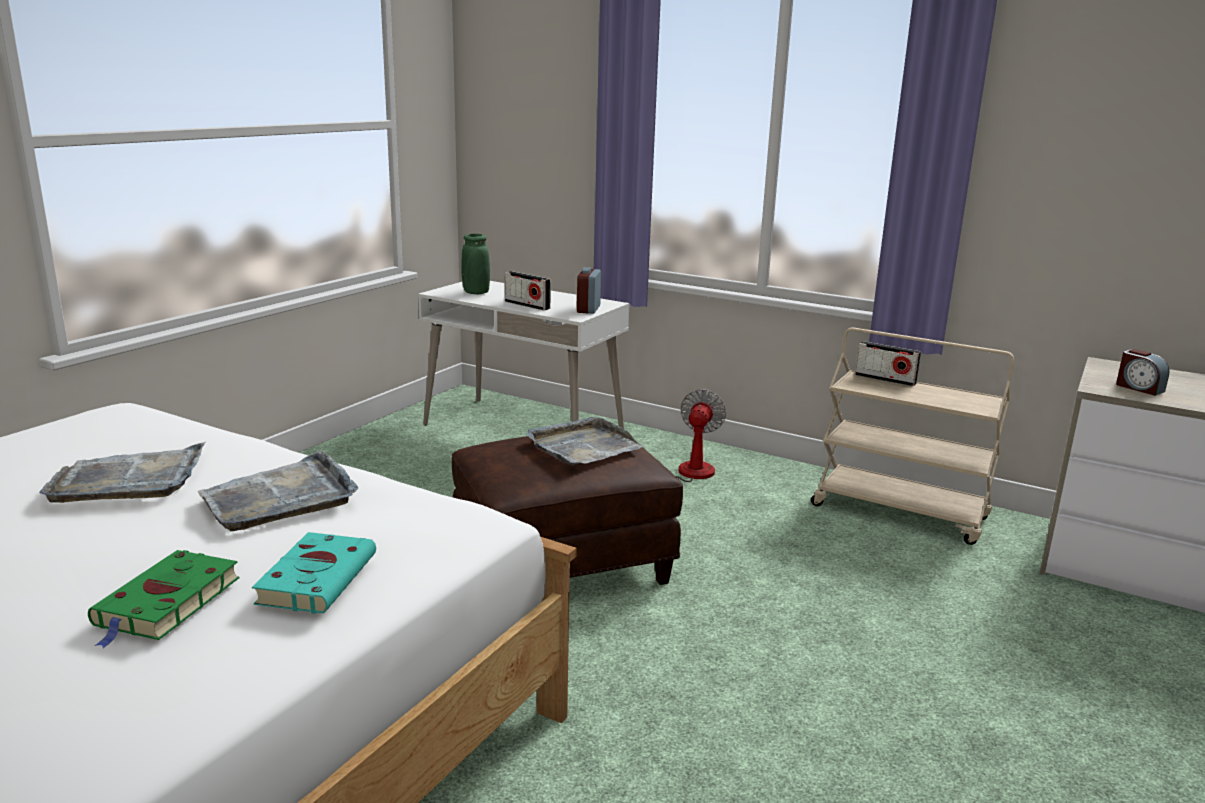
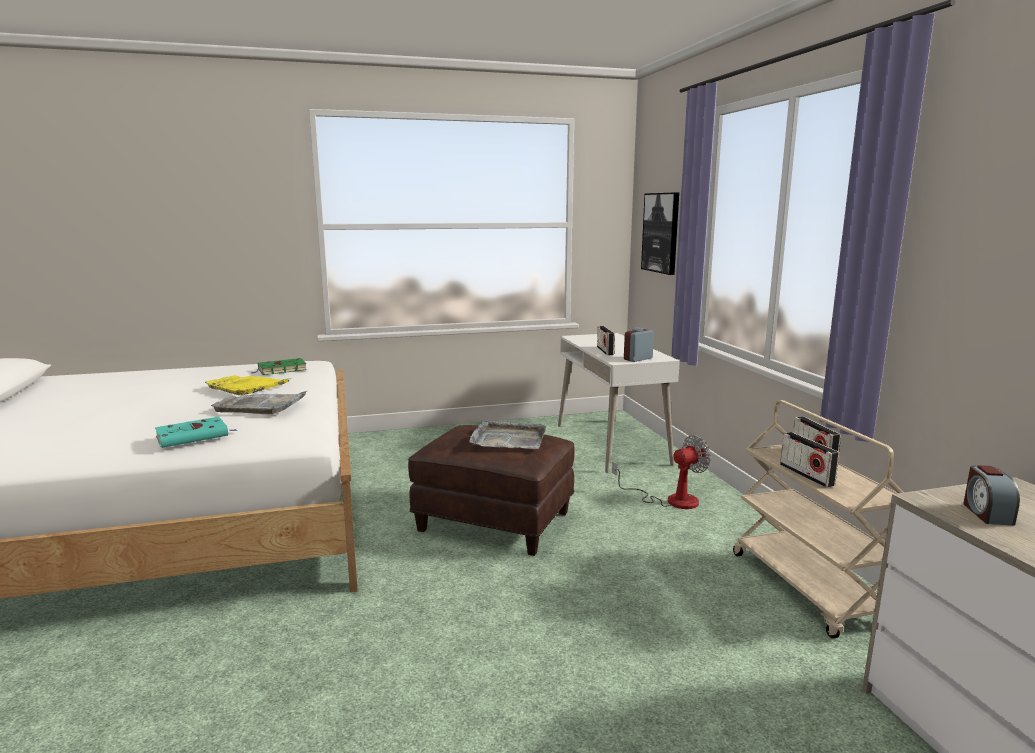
camera: 45 degrees right, 5 degrees down
grey tray [39,442,205,503] -> yellow tray [205,375,292,395]
green book [88,550,239,648] -> green book moved to [251,358,307,375]
green vase [461,234,490,294] -> none
none -> picture [641,192,679,275]
none -> radio [780,432,839,487]

